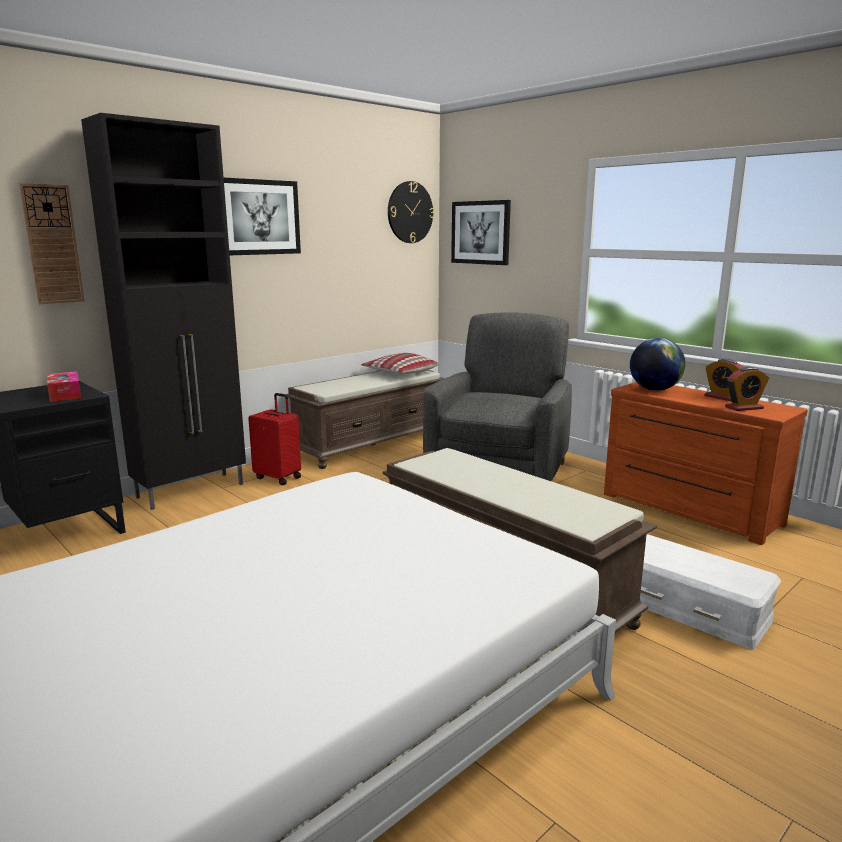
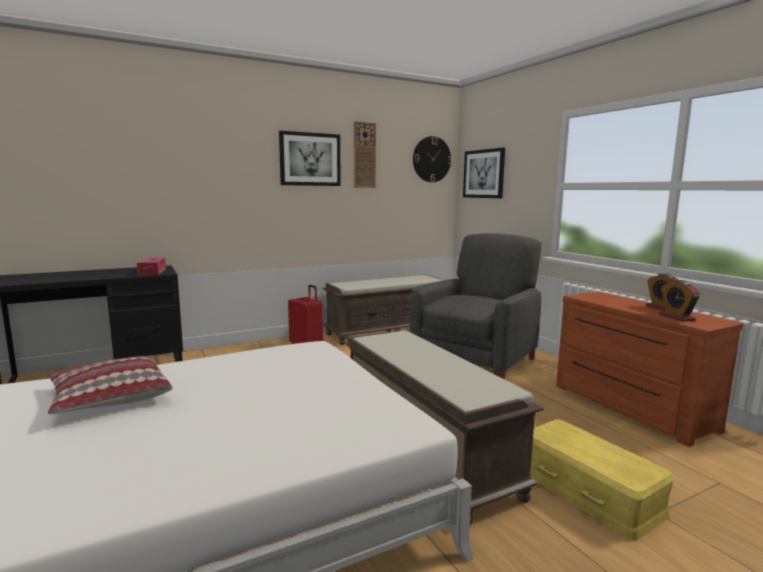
camera: 15 degrees right, 5 degrees down
wall clock [19,183,85,304] -> wall clock moved to [354,121,376,188]
black cabinet [81,113,246,510] -> none
pillow [361,353,439,374] -> pillow moved to [48,356,173,414]
globe [630,338,685,391] -> none
white storage box [640,535,781,649] -> yellow storage box [530,419,675,541]
alarm clock [725,367,769,411] -> alarm clock turned 75 degrees clockwise [659,280,701,322]

